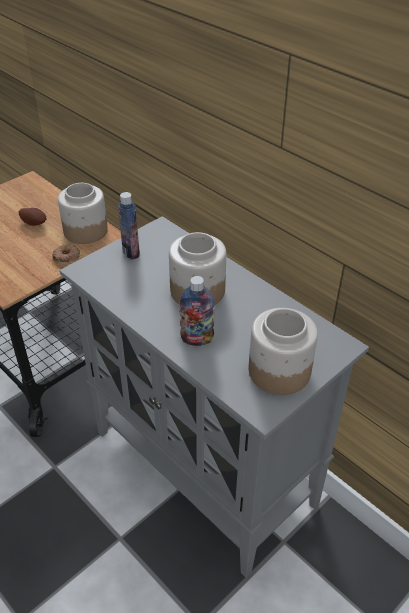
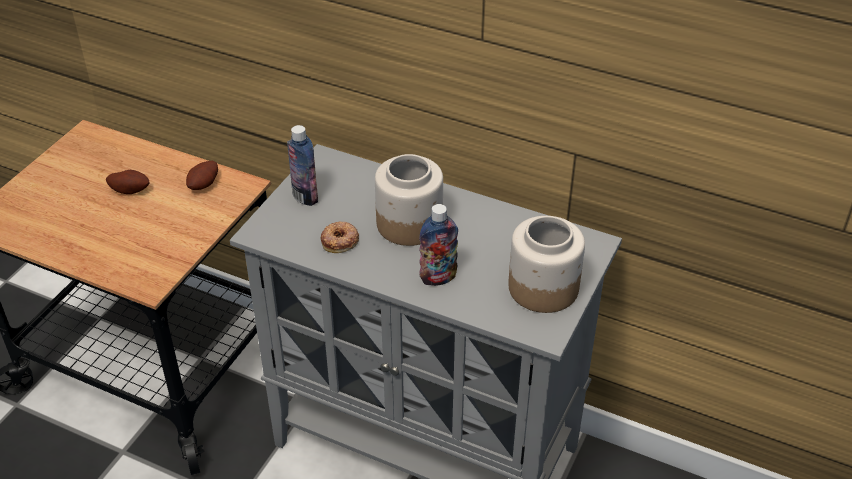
camera: 20 degrees left, 0 degrees up
donut [52,245,80,265] -> donut moved to [321,222,359,253]
jar [58,183,108,244] -> potato [186,161,218,190]

